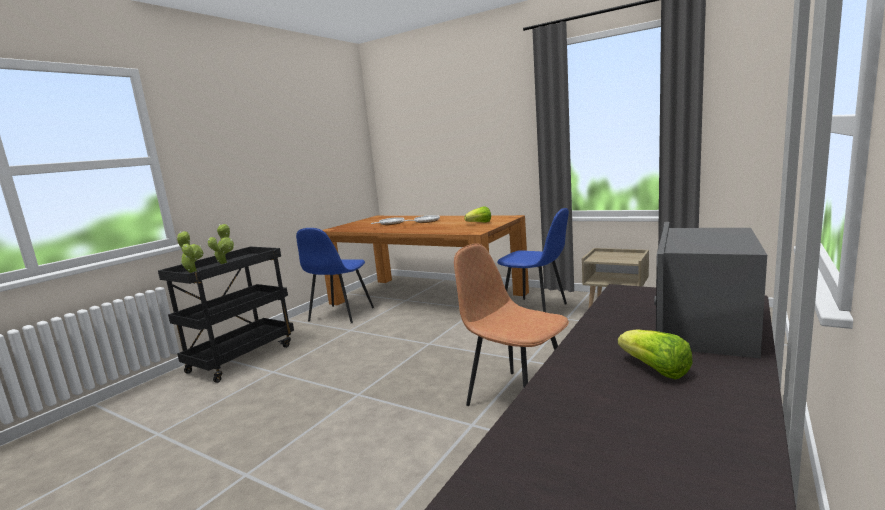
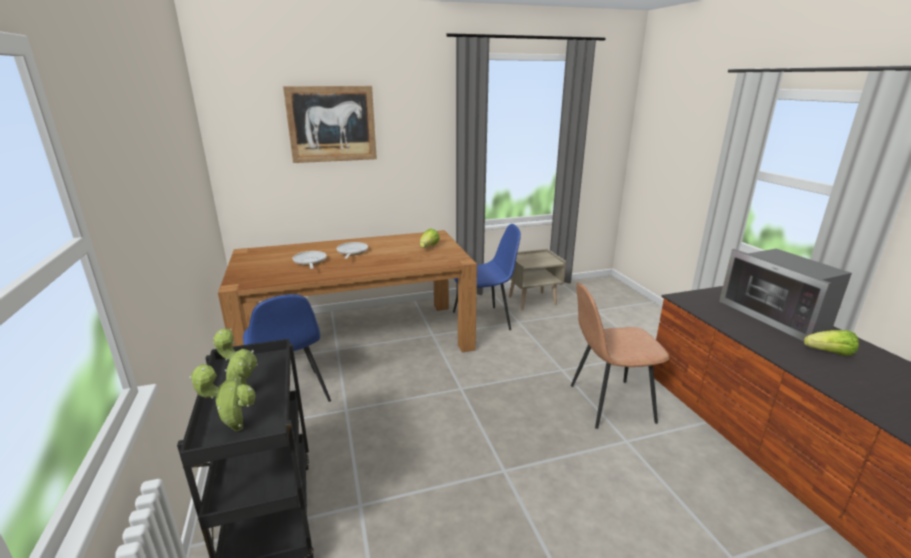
camera: 50 degrees left, 10 degrees up
none -> picture [283,86,377,163]

